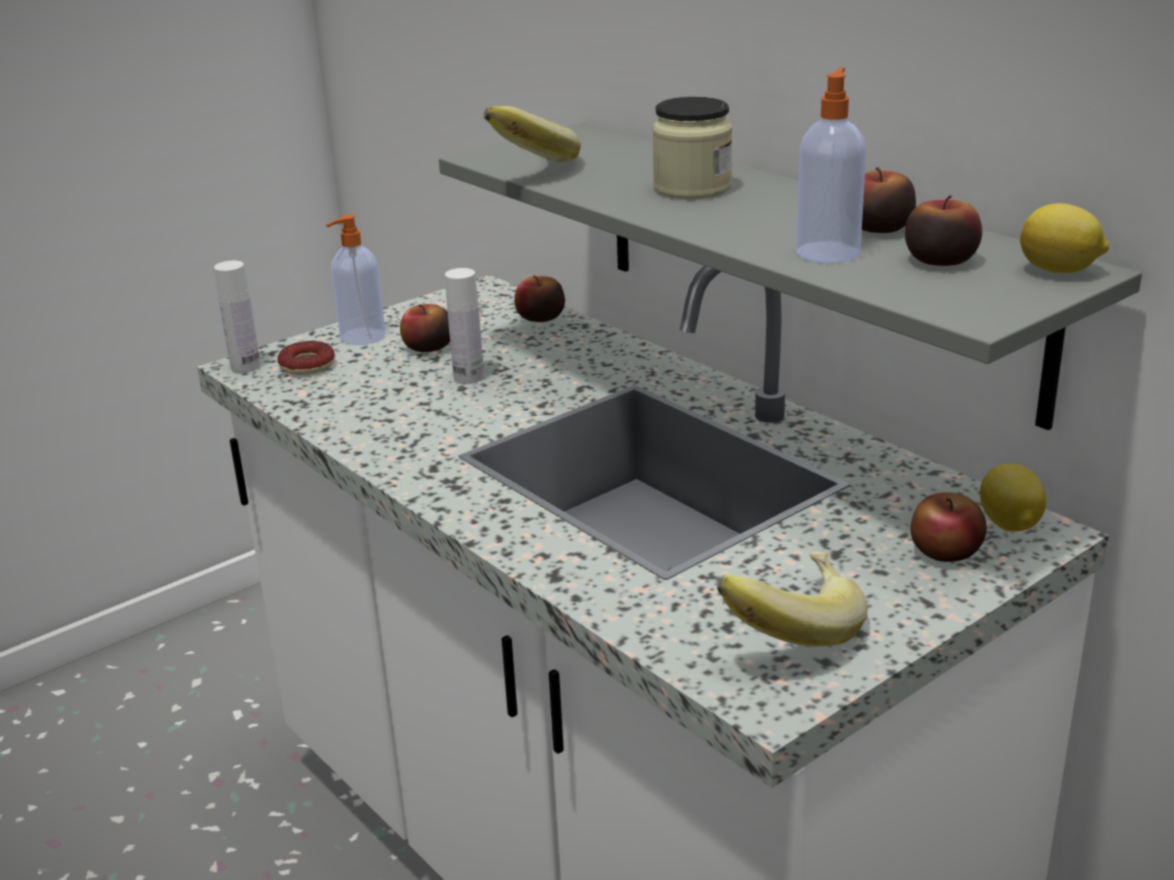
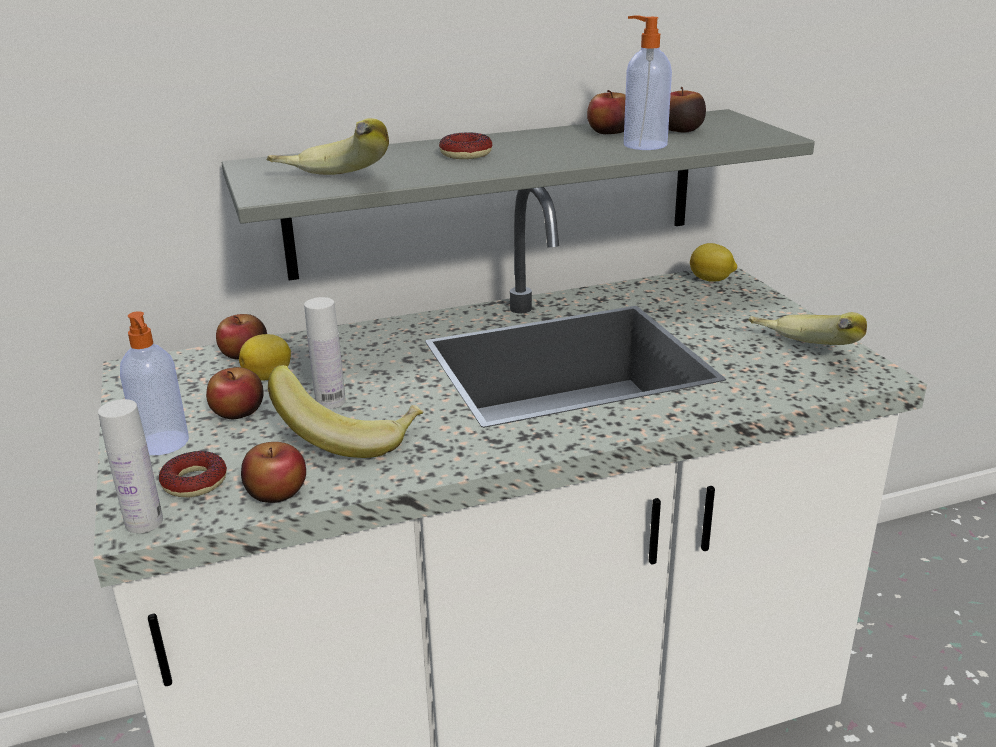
camera: 70 degrees left, 0 degrees up
jar [652,97,732,199] -> donut [439,132,492,159]
apple [910,493,986,562] -> apple moved to [241,442,306,503]
lemon [1020,203,1109,273] -> lemon moved to [239,334,291,381]
none -> banana [268,365,423,458]

